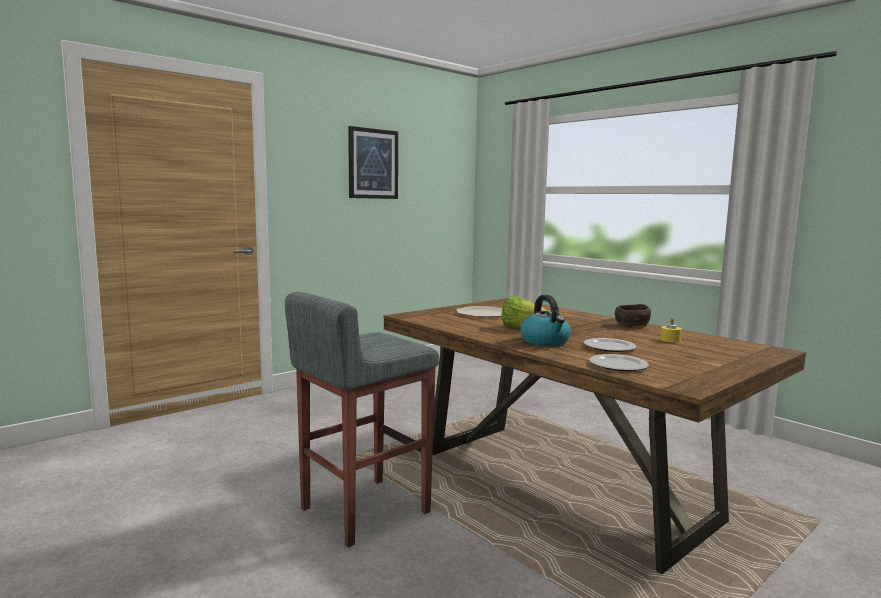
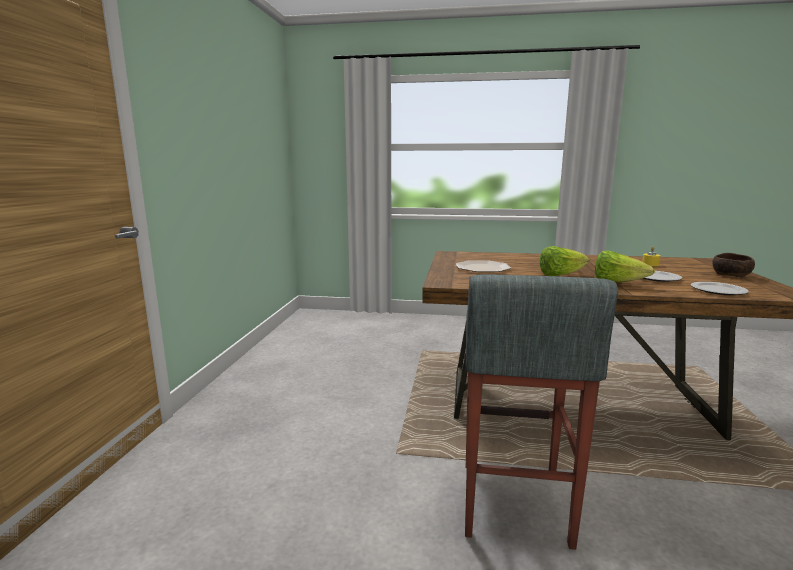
camera: 40 degrees left, 5 degrees up
picture [348,126,398,199] -> none
kettle [520,295,571,346] -> lettuce [595,250,655,282]
brown bowl [615,304,651,327] -> brown bowl moved to [712,253,755,277]

